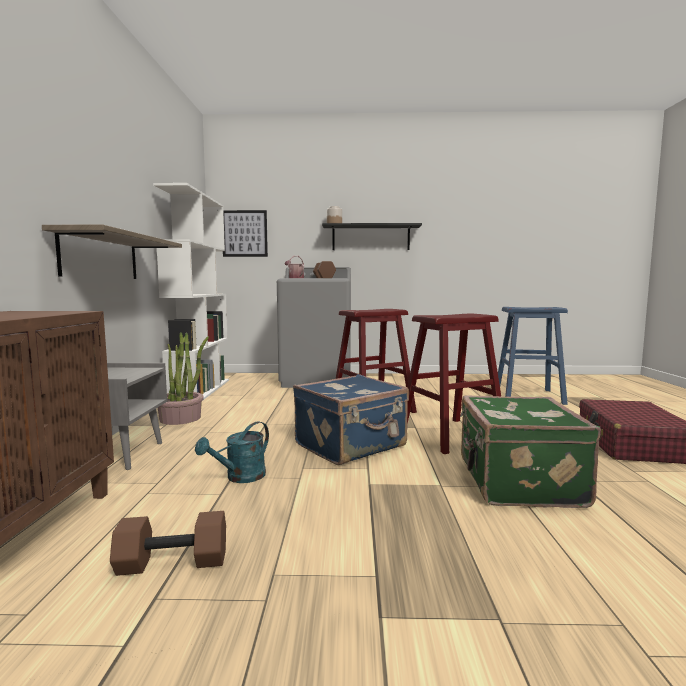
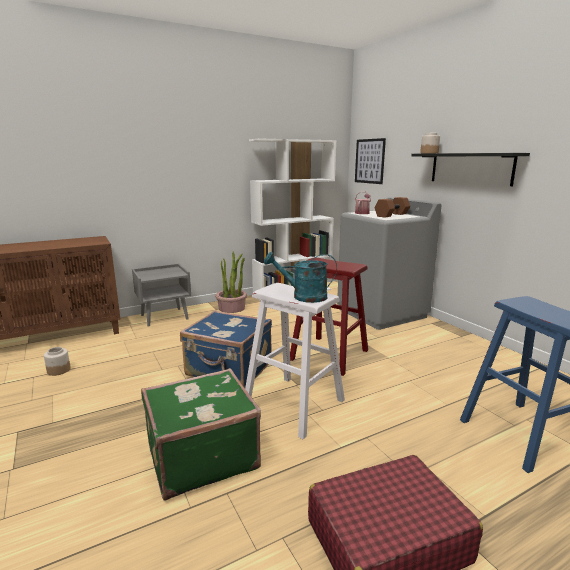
camera: 60 degrees right, 10 degrees up
shelf [42,224,182,279] -> none
brown dumbbell [110,511,226,576] -> jar [44,347,71,376]
turquoise watering can [195,421,269,483] -> turquoise watering can moved to [264,252,337,303]
red stool [407,314,501,454] -> white stool [245,283,345,439]

